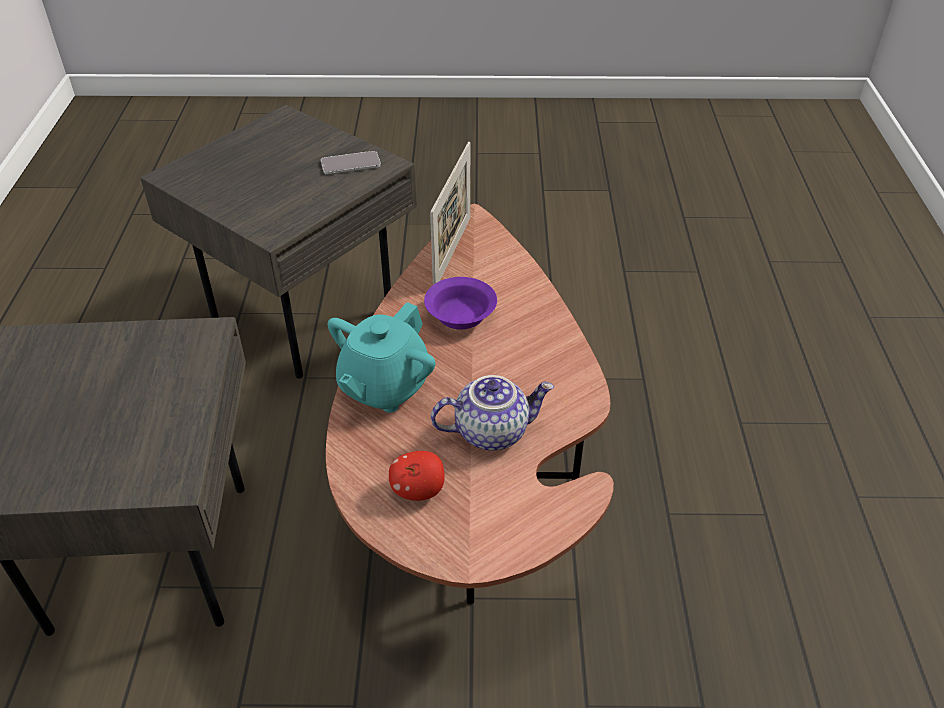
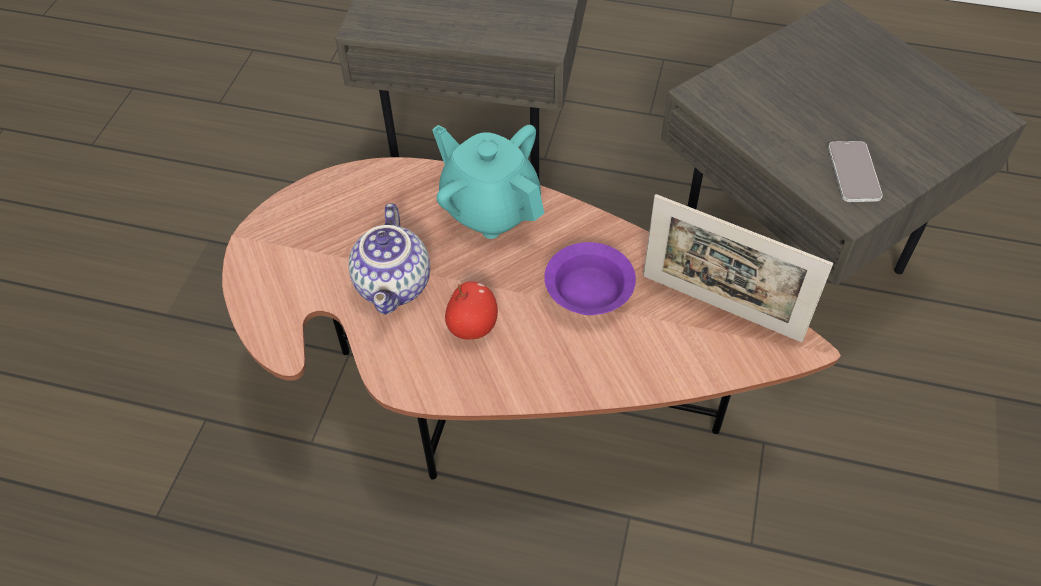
camera: 105 degrees right, 10 degrees up
apple [389,451,444,501] -> apple moved to [445,281,498,340]

